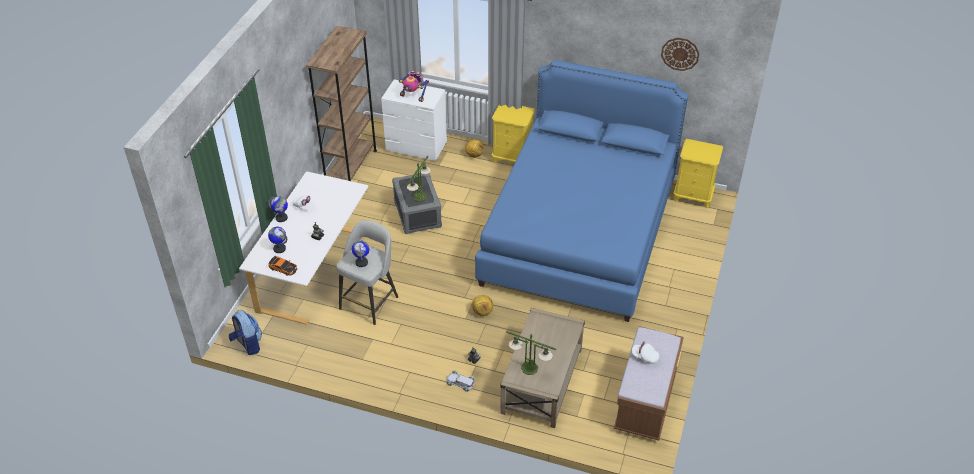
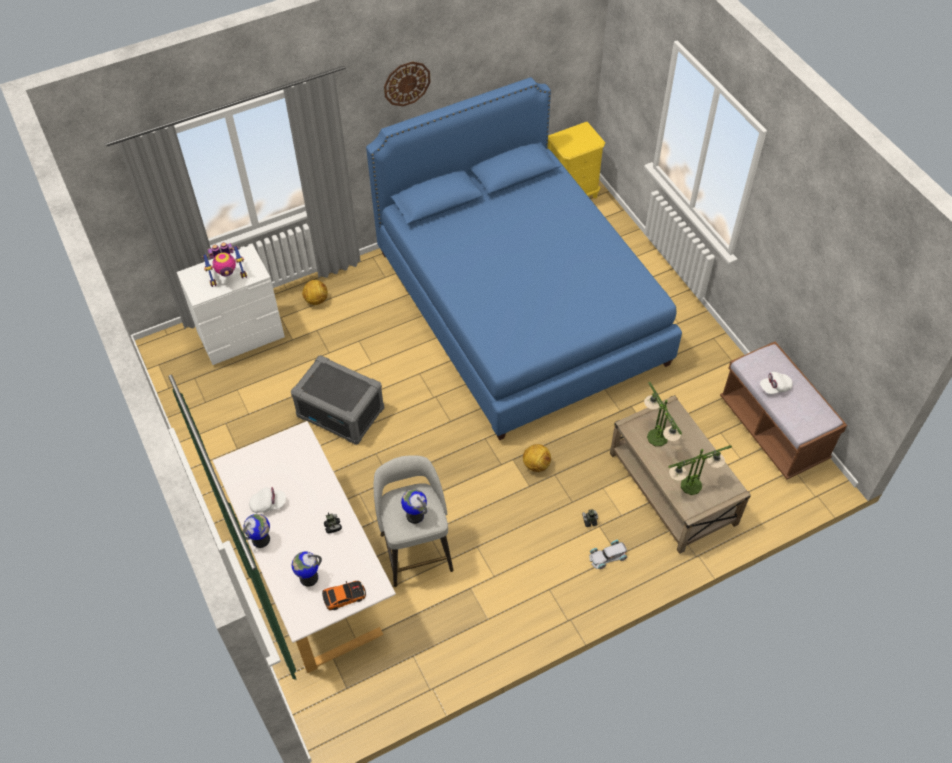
camera: 45 degrees left, 10 degrees up
backpack [229,310,262,355] -> none
brown bookcase [306,26,377,181] -> none
table lamp [407,156,430,202] -> table lamp moved to [644,382,682,446]
yellow nightstand [492,105,535,163] -> none
wall clock [661,38,699,71] -> wall clock moved to [384,62,431,106]

